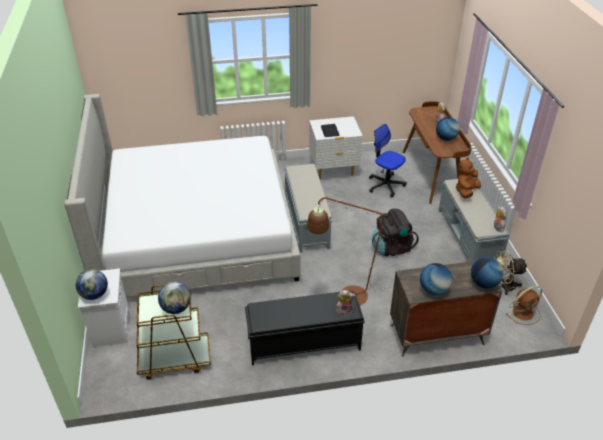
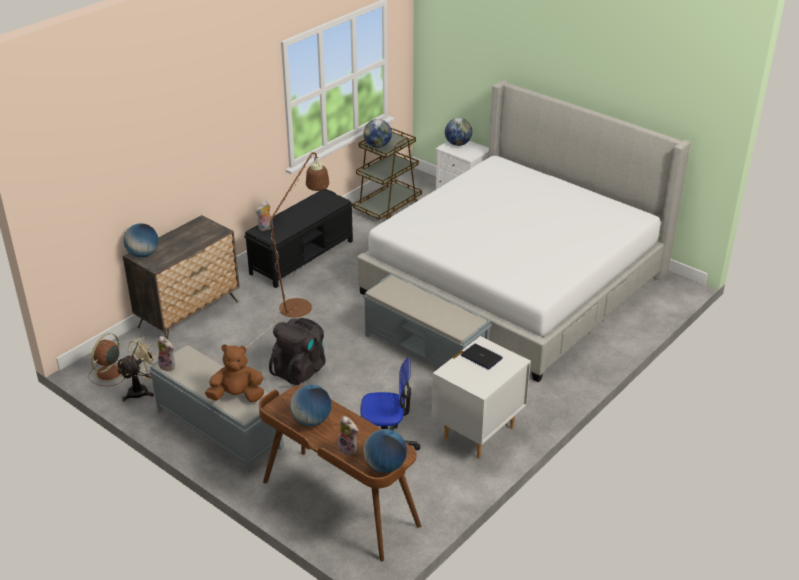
camera: 140 degrees right, 5 degrees down
globe [420,263,452,295] -> globe moved to [363,429,407,473]
brown plush toy [456,157,481,198] -> brown plush toy turned 90 degrees counterclockwise [205,344,264,403]

